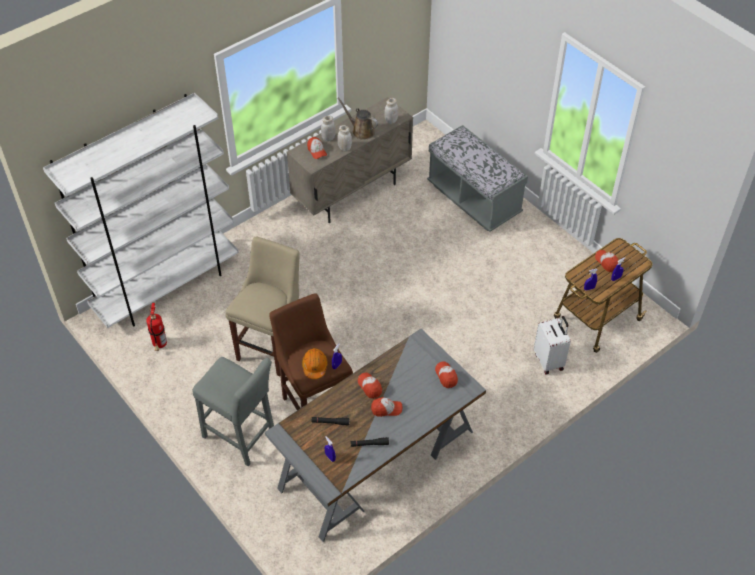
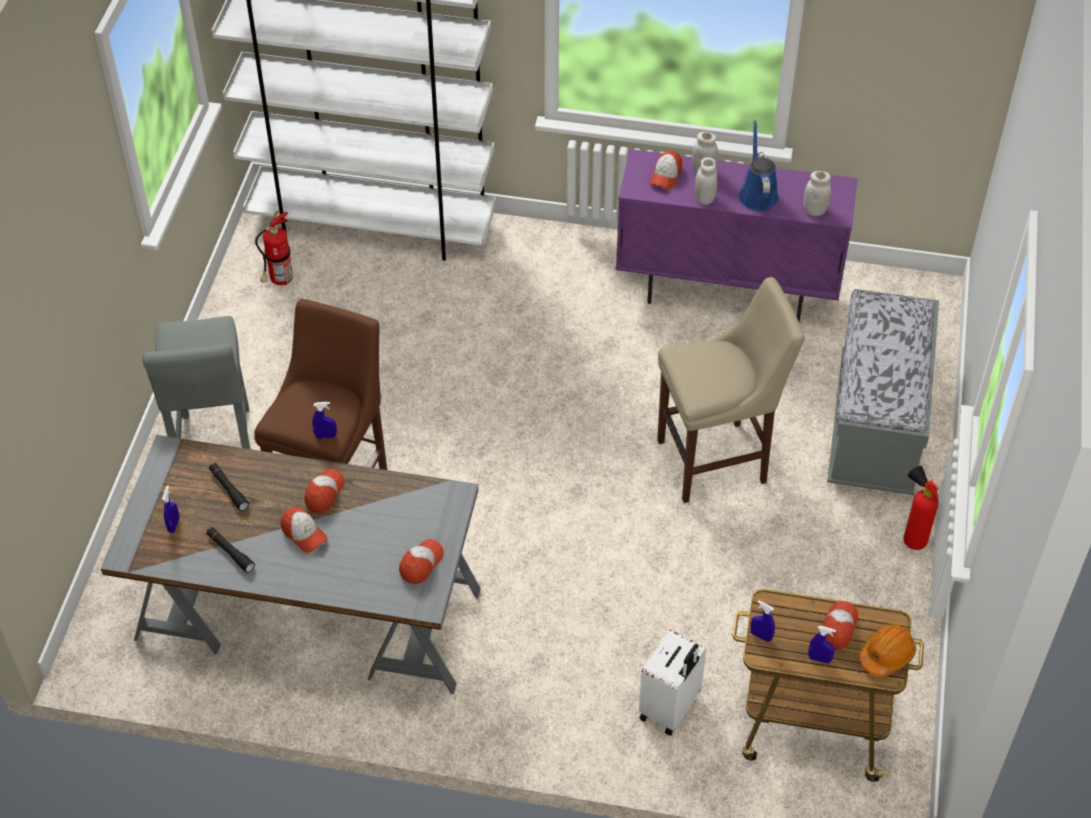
camera: 50 degrees right, 0 degrees up
beige stool [226,236,300,376] -> beige stool moved to [657,277,805,503]
beige cabinet [287,97,413,223] -> purple cabinet [615,149,858,323]
orange hard hat [302,348,328,379] -> orange hard hat moved to [859,624,916,676]
brown watering can [337,98,378,140] -> blue watering can [738,120,778,211]
none -> fire extinguisher [904,466,939,550]

